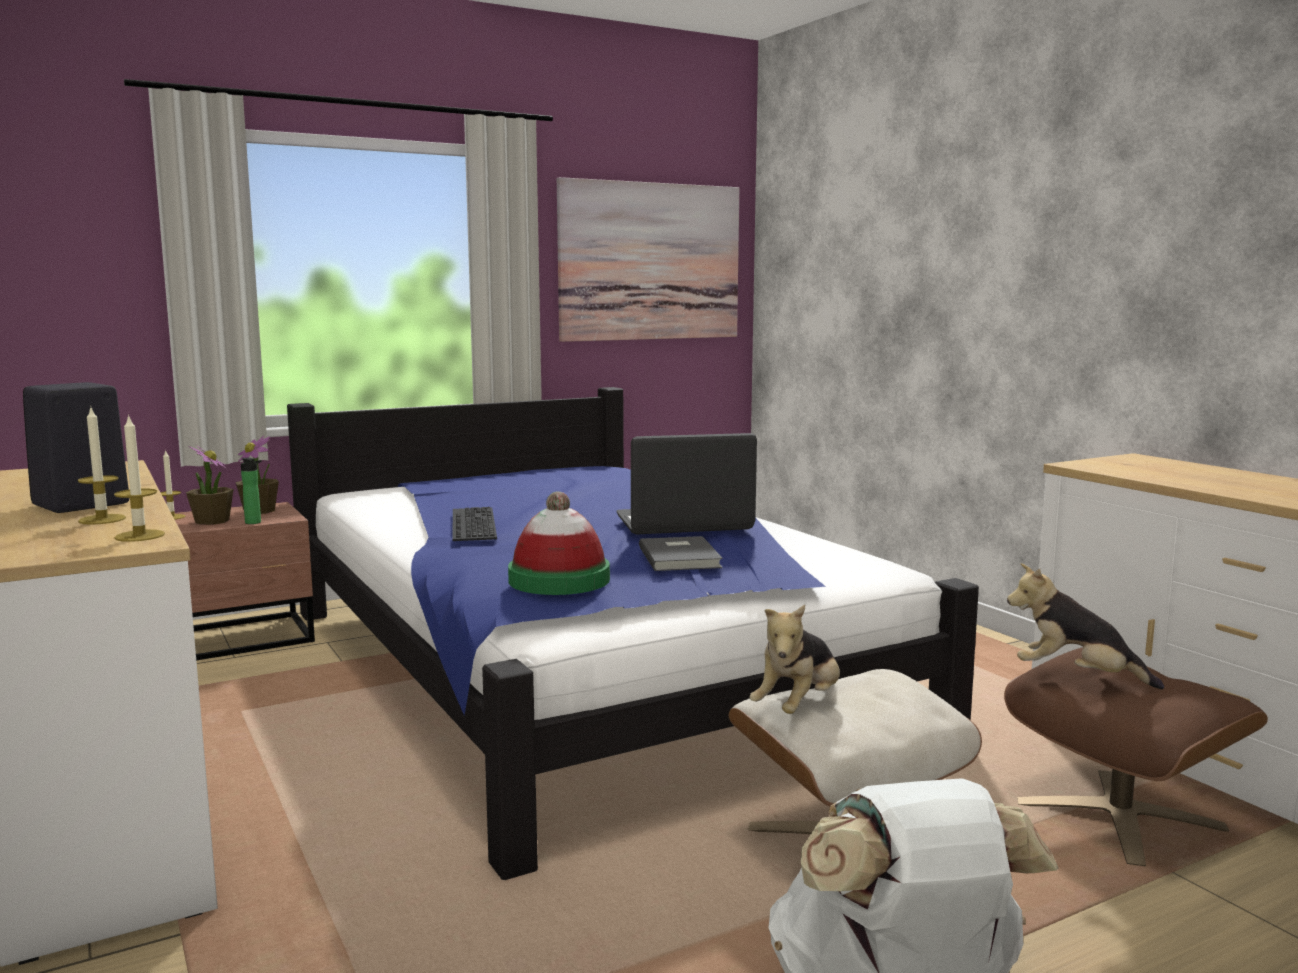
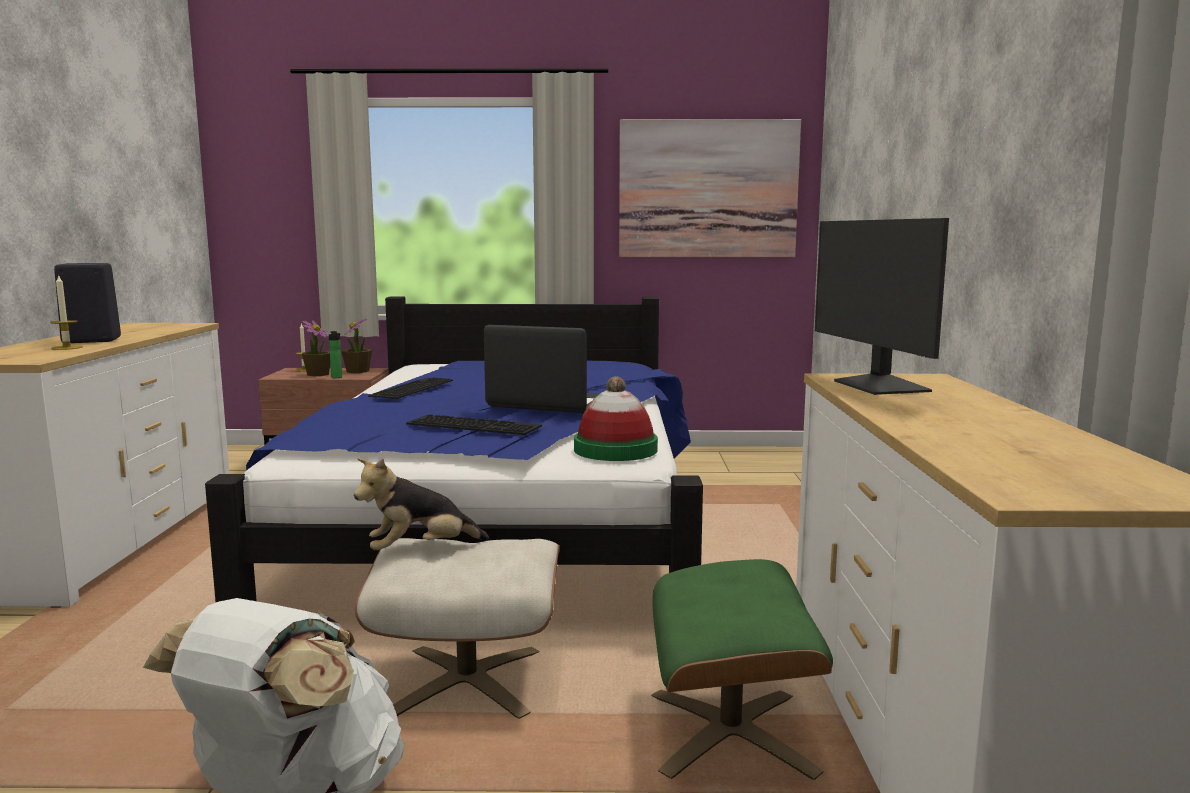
camera: 30 degrees right, 0 degrees up
candle [114,414,165,542] -> none
hat [508,491,610,595] -> hat moved to [574,376,658,461]
grey book [639,536,723,571] -> keyboard [406,414,542,435]
brown ottoman [1004,648,1268,866] -> green ottoman [651,559,833,780]
plush toy [1007,563,1164,689] -> none
none -> monitor [815,218,949,395]

